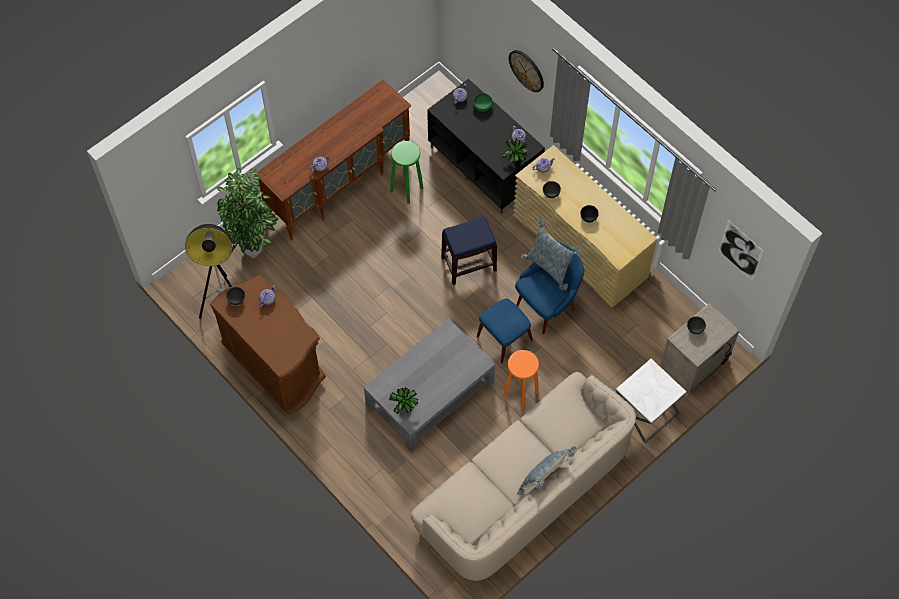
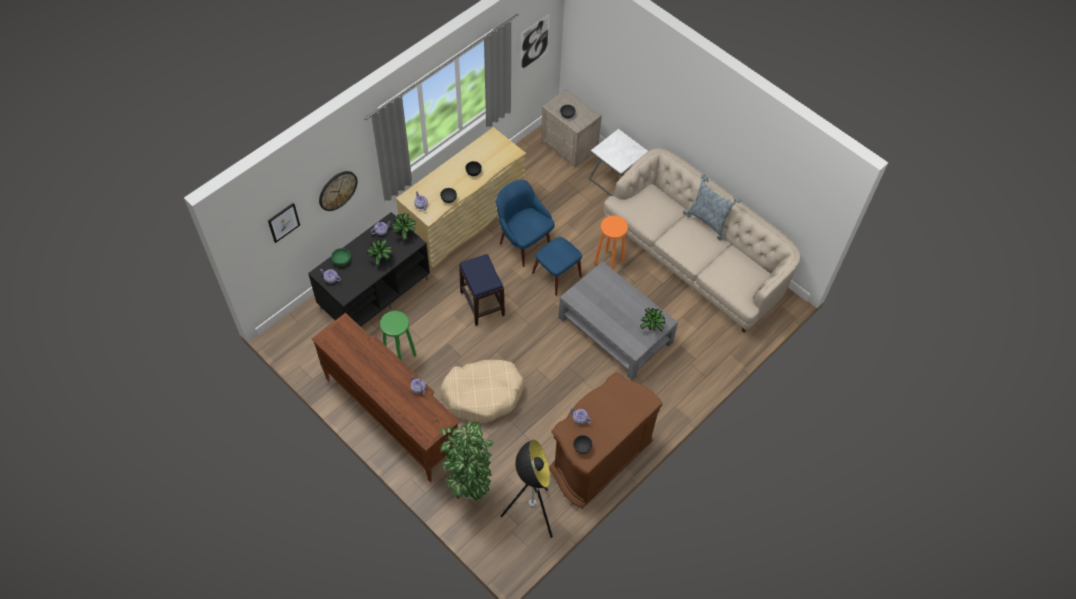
camera: 95 degrees left, 5 degrees down
pillow [522,219,582,290] -> none
none -> picture [268,203,300,243]
none -> potted plant [366,239,392,265]
none -> beige dog bed [441,360,524,423]

